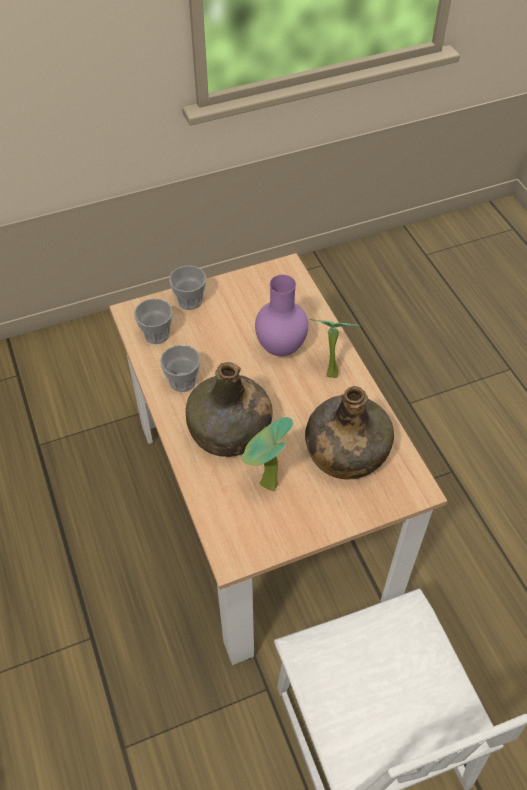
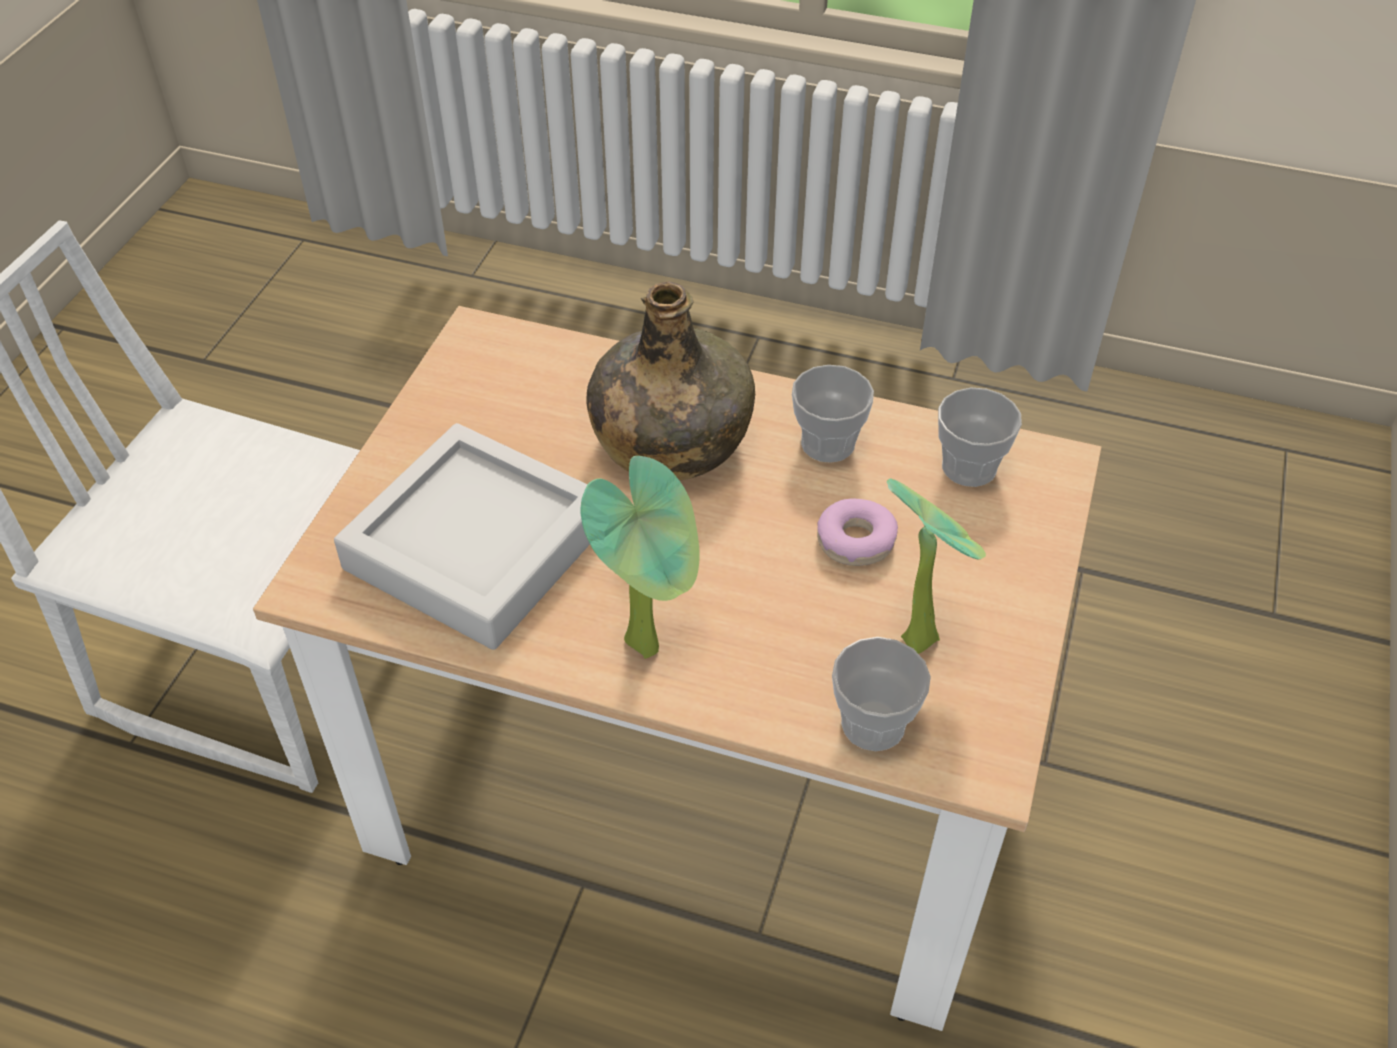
camera: 130 degrees right, 5 degrees down
cup [169,265,206,310] -> cup moved to [832,637,931,751]
potted plant [241,417,294,491] -> potted plant moved to [887,478,986,654]
purple vase [255,275,309,356] -> none
green bottle [305,386,394,479] -> grey tray [334,423,590,650]
none -> donut [817,498,898,566]

